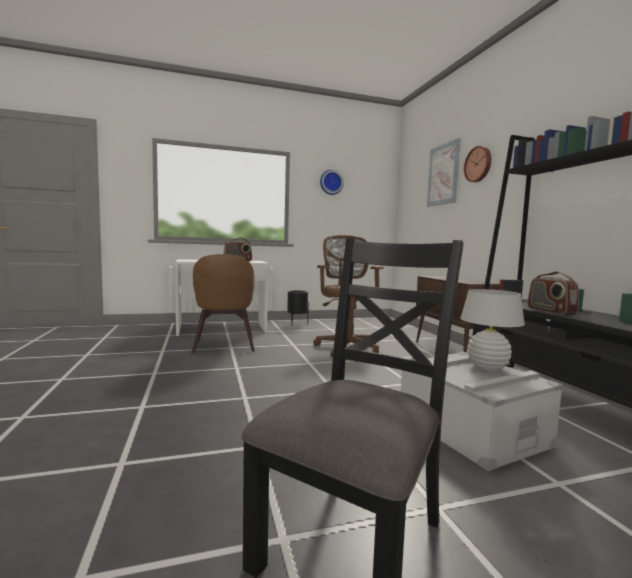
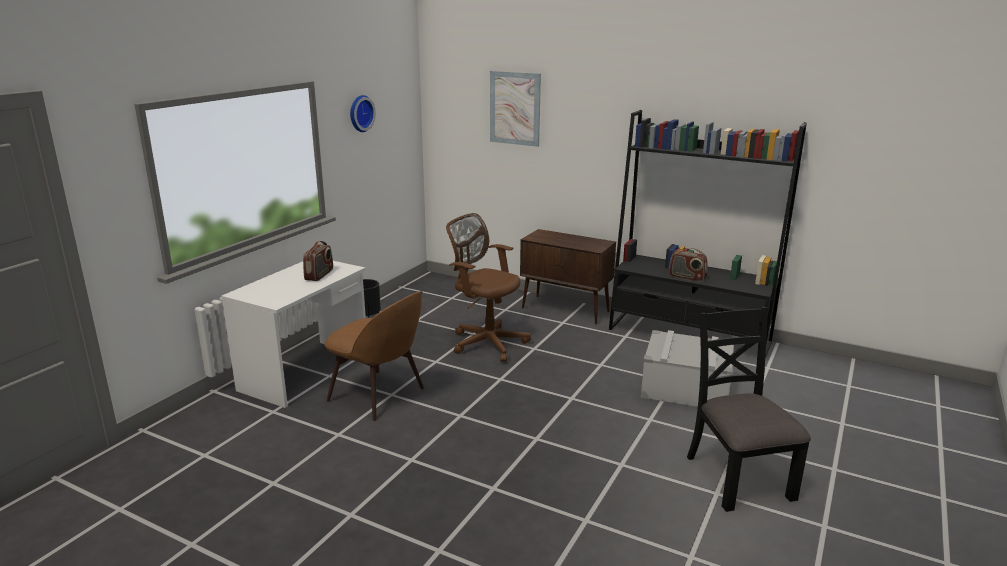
camera: 45 degrees left, 15 degrees up
white table lamp [461,289,525,371] -> none
wall clock [464,146,491,182] -> none

